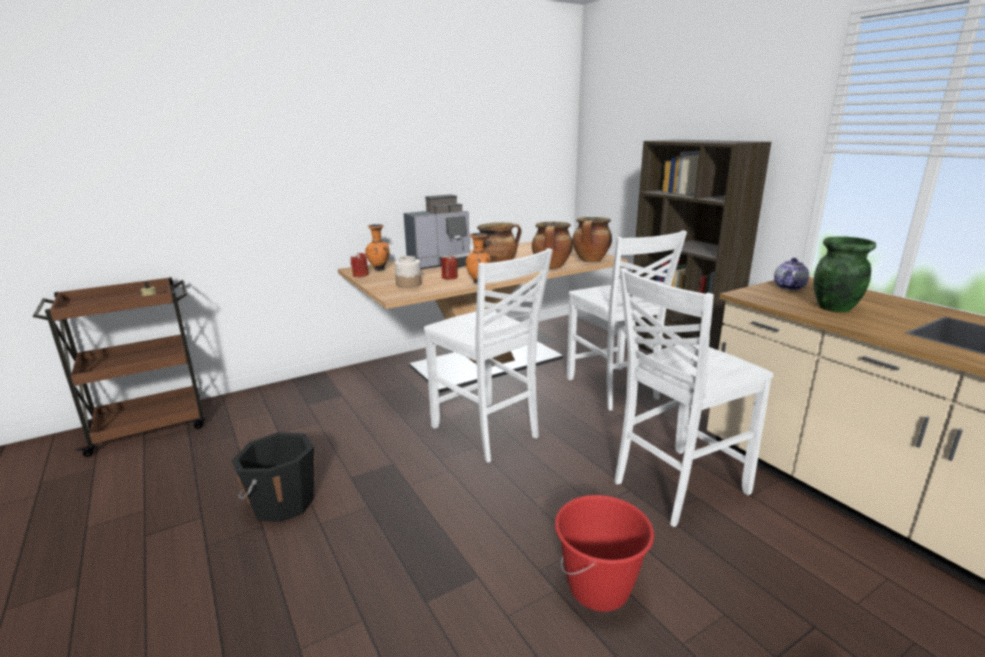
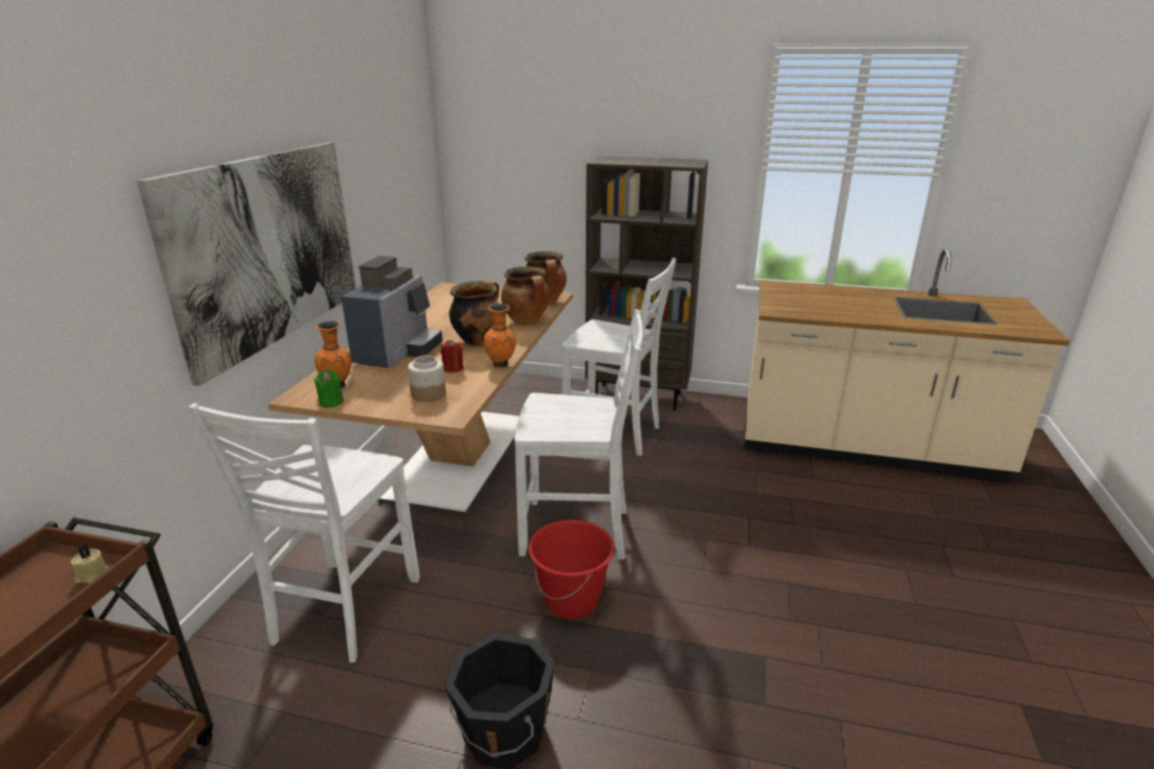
camera: 45 degrees left, 5 degrees up
red candle [351,253,369,277] -> green candle [314,370,344,408]
red bucket [555,495,654,612] -> red bucket moved to [528,520,615,619]
white chair [614,268,774,527] -> white chair moved to [188,403,420,663]
teapot [774,258,809,290] -> none
green vase [814,236,876,312] -> none
none -> picture [137,142,356,386]

